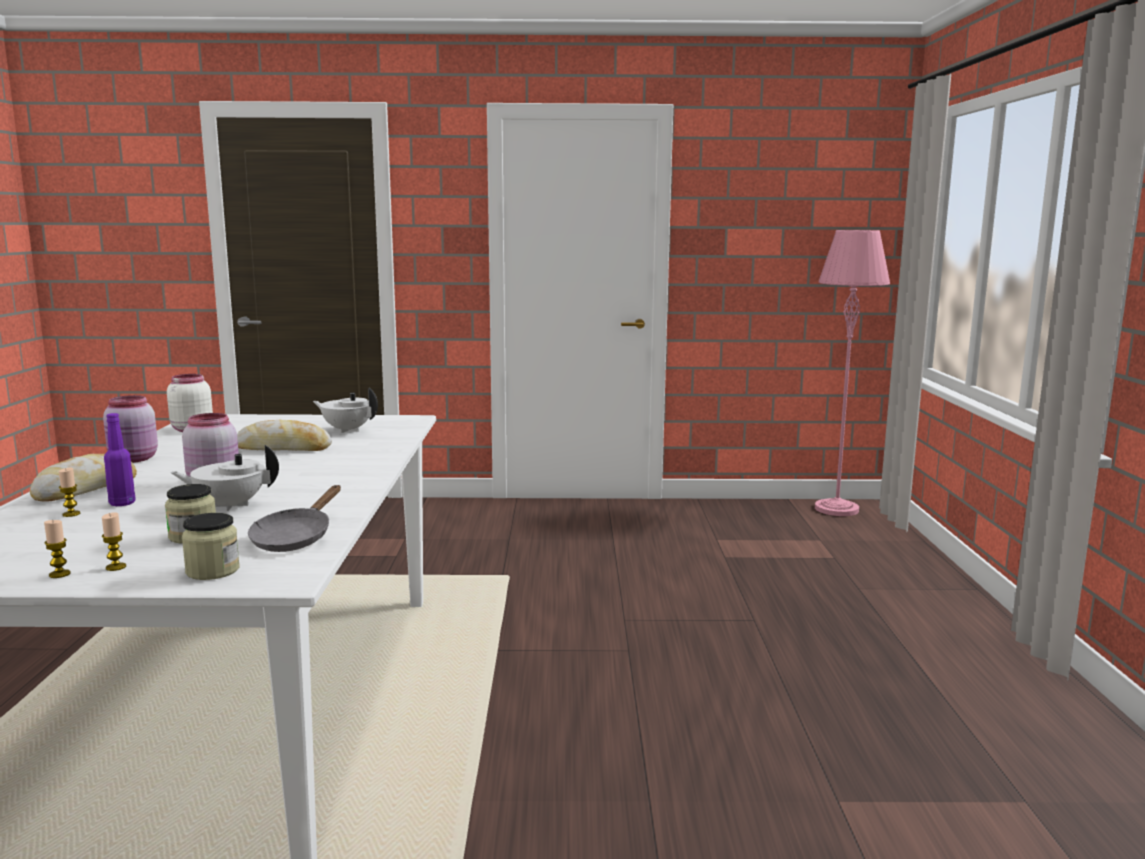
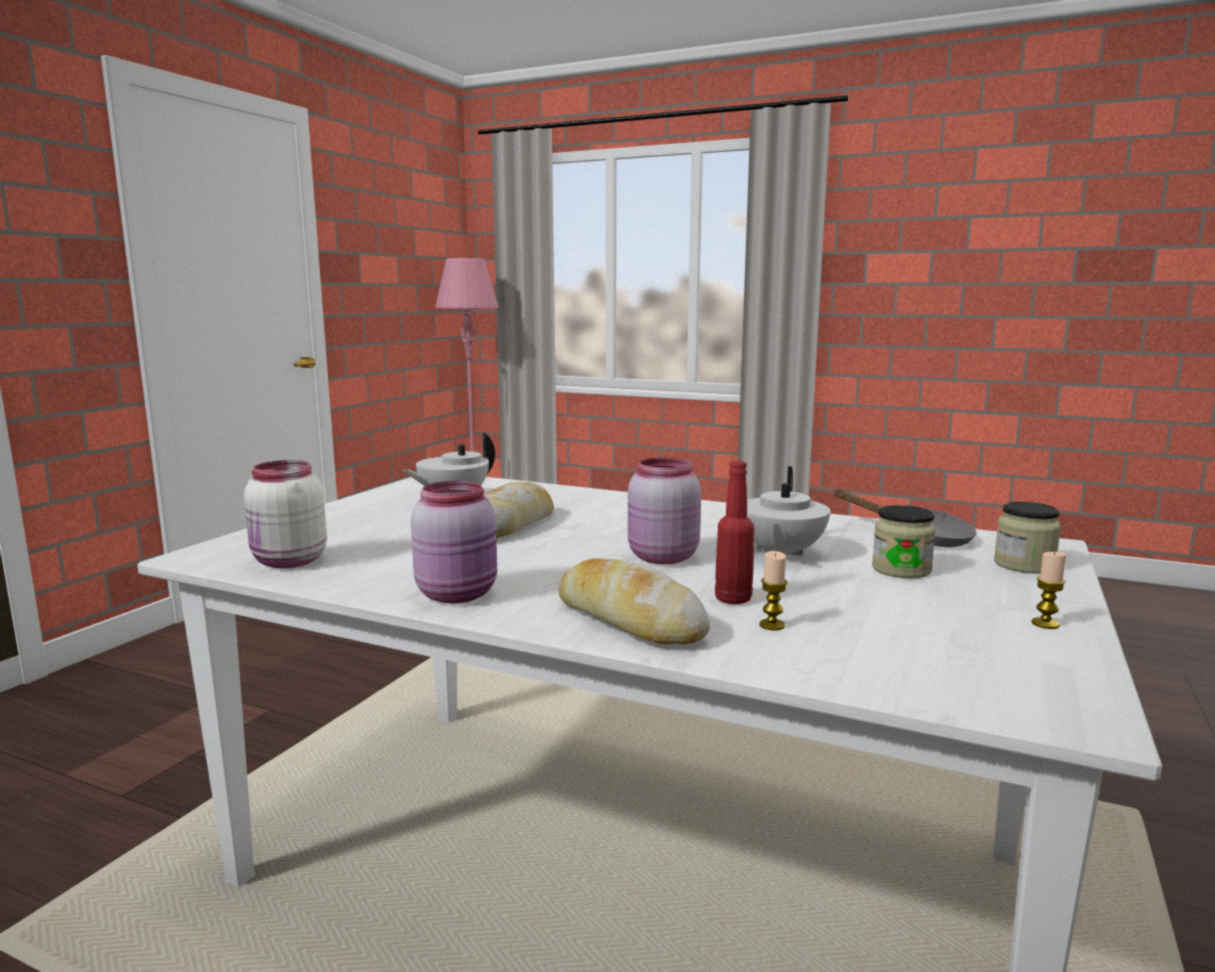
camera: 65 degrees left, 0 degrees up
candle [102,512,126,571] -> none
purple bottle [104,413,136,506] -> red bottle [715,461,754,604]

